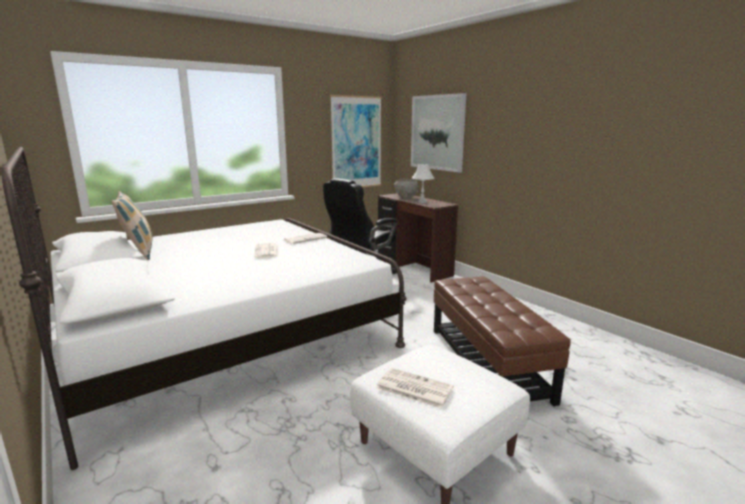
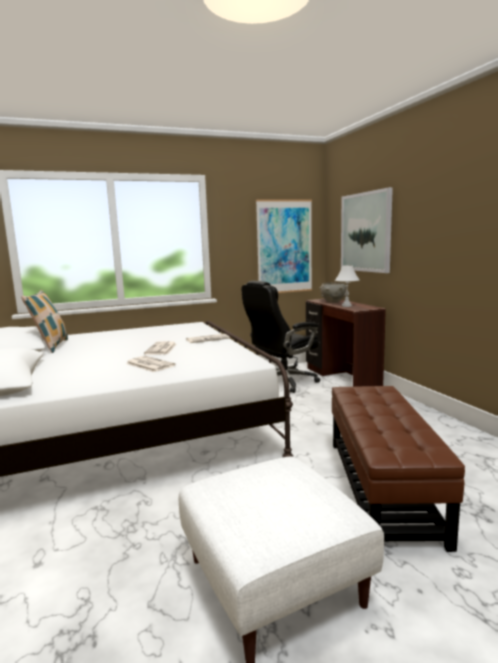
camera: 15 degrees right, 5 degrees down
newspaper [376,368,454,408] -> newspaper moved to [126,356,176,372]

